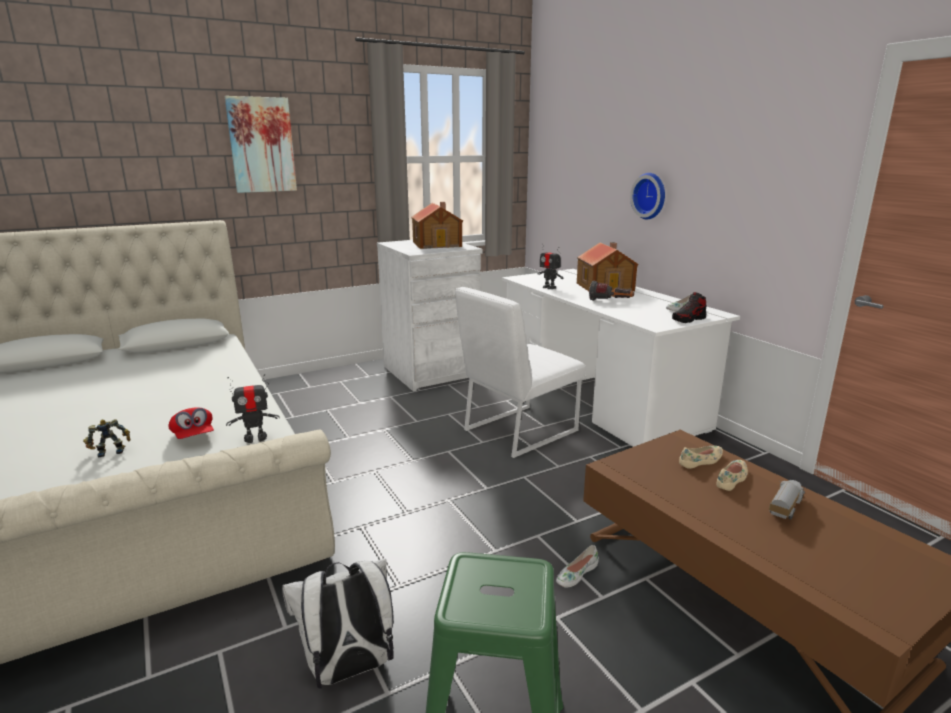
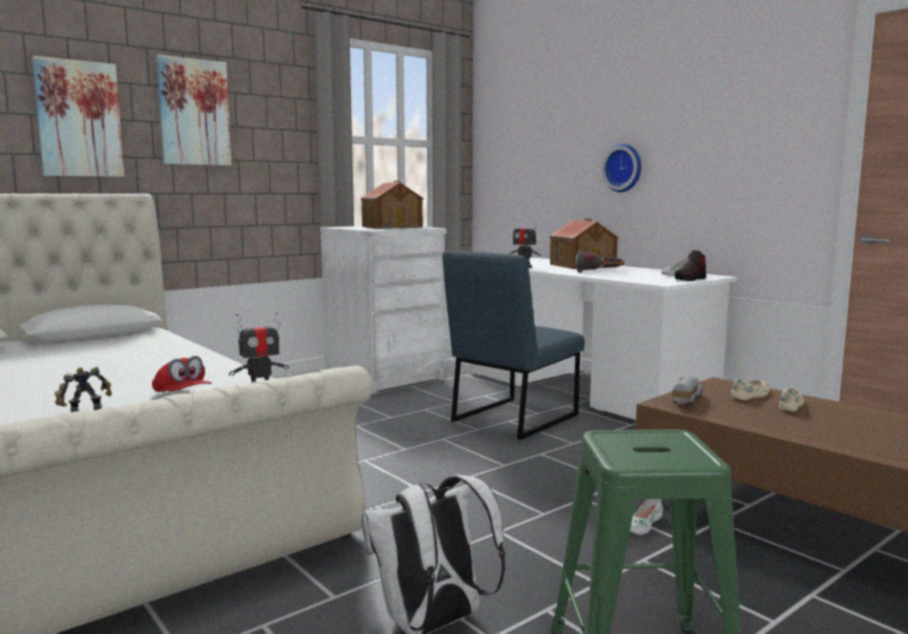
camera: 10 degrees left, 10 degrees down
white chair [455,287,586,458] -> blue chair [442,251,585,440]
toy truck [769,480,805,519] -> toy truck moved to [672,376,703,406]
none -> picture [32,56,124,177]

